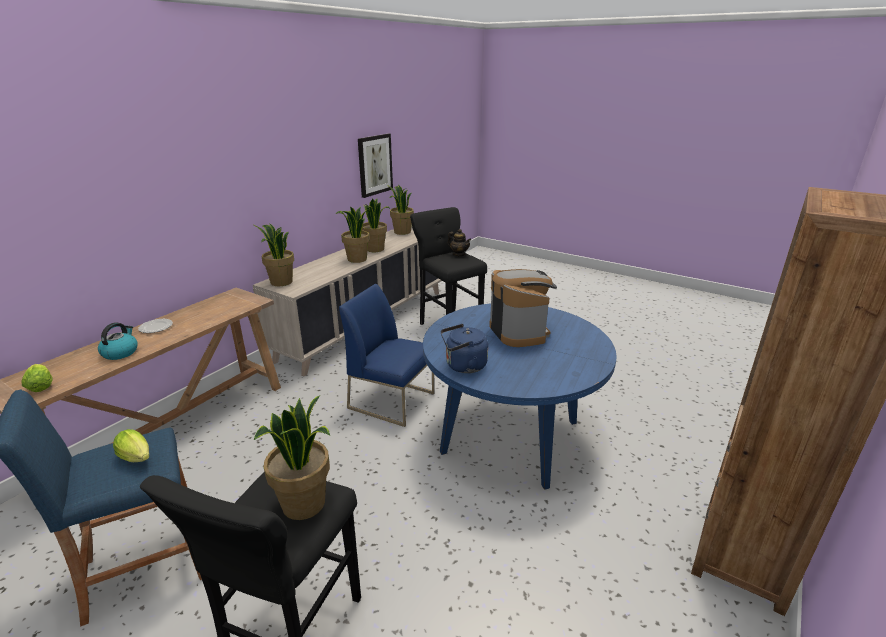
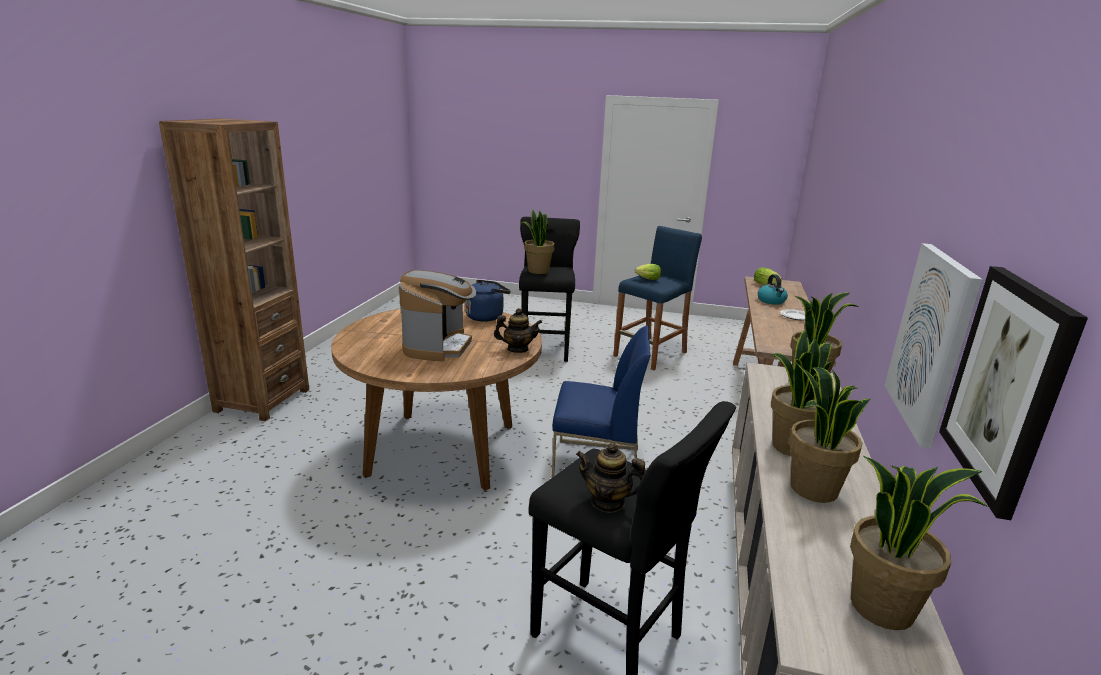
camera: 160 degrees right, 5 degrees down
blue dining table [423,304,617,490] -> brown dining table [331,306,542,491]
coffee machine [489,269,557,347] -> coffee machine turned 135 degrees counterclockwise [399,270,477,362]
none -> teapot [494,308,542,353]
none -> picture [884,243,983,449]

